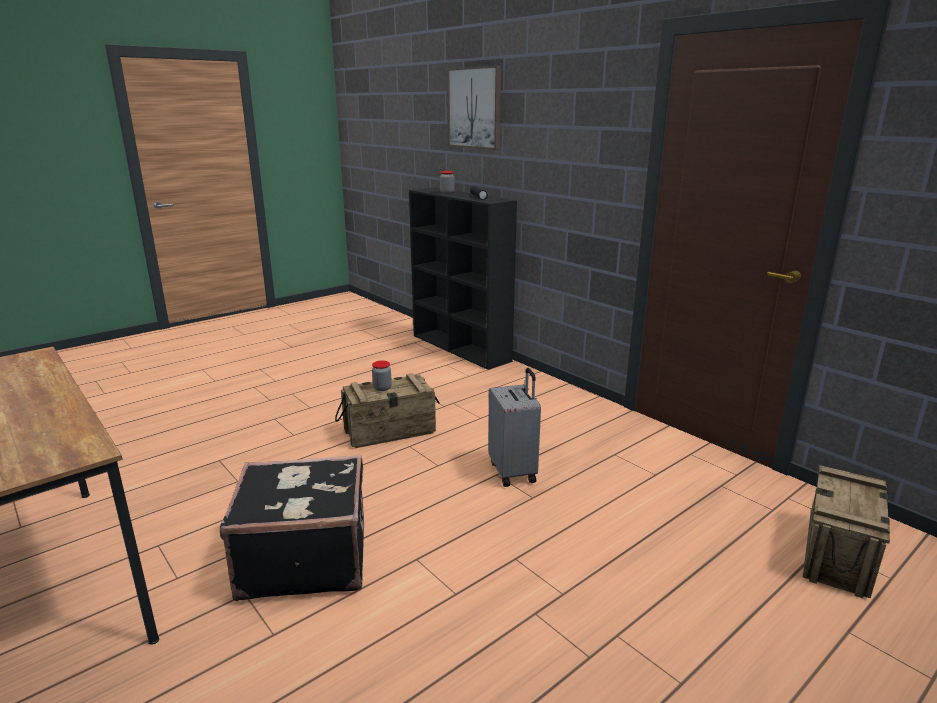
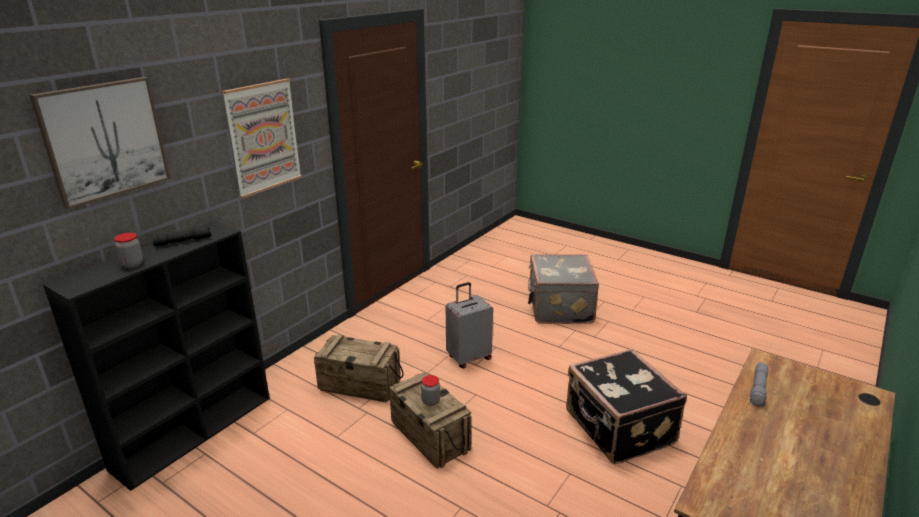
camera: 105 degrees left, 5 degrees up
crate [803,465,890,598] -> crate moved to [314,335,404,402]
none -> picture [222,78,302,198]
none -> grey suitcase [528,254,599,324]
none -> grey flashlight [750,362,768,407]

